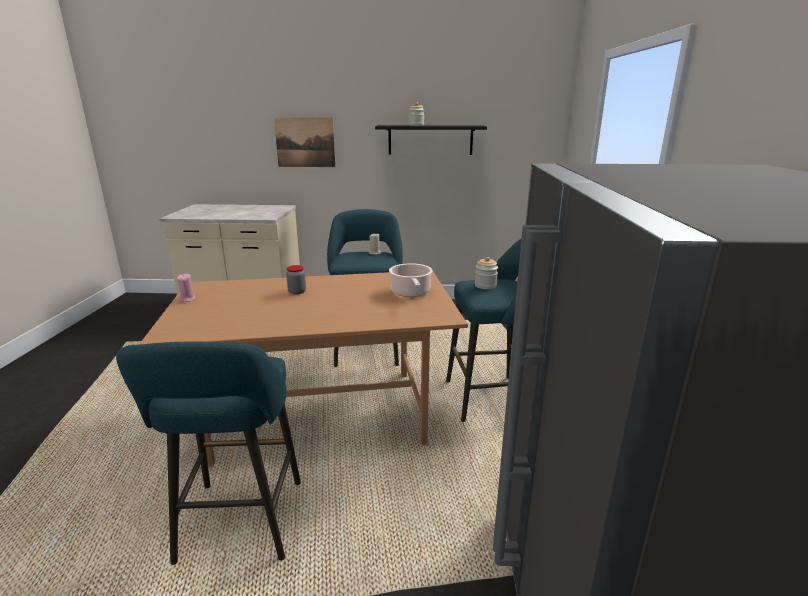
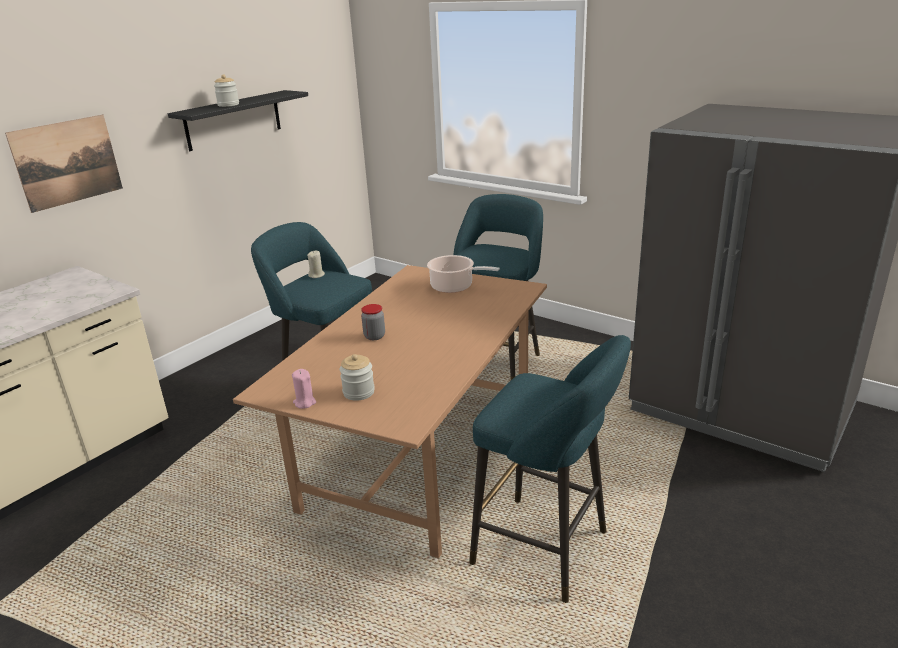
camera: 55 degrees left, 5 degrees up
jar [475,257,498,289] -> jar moved to [340,354,375,401]

